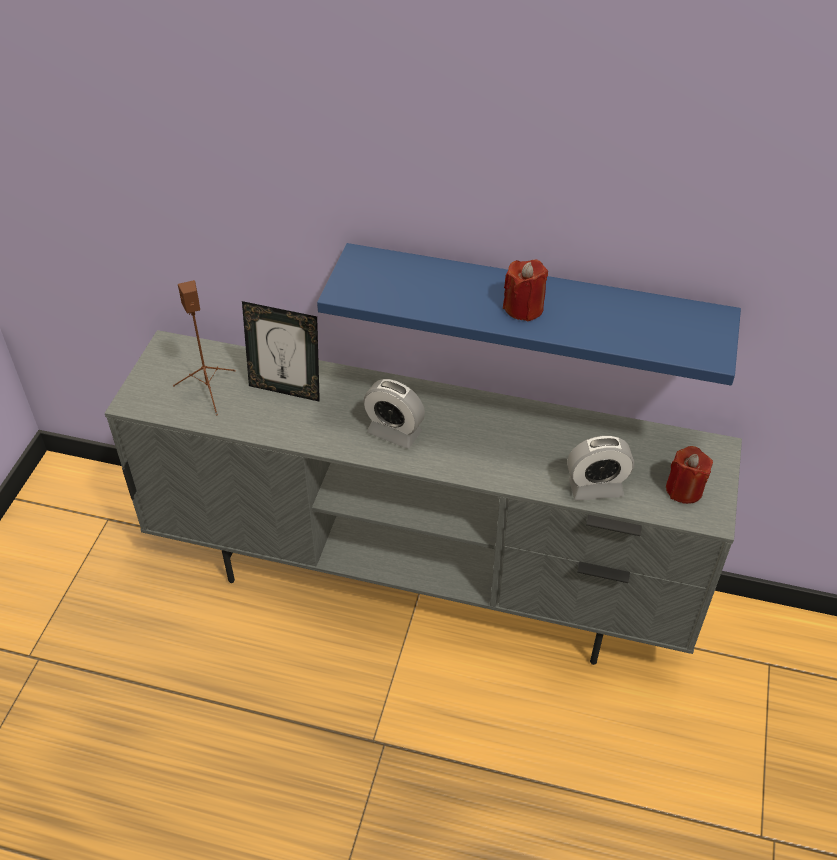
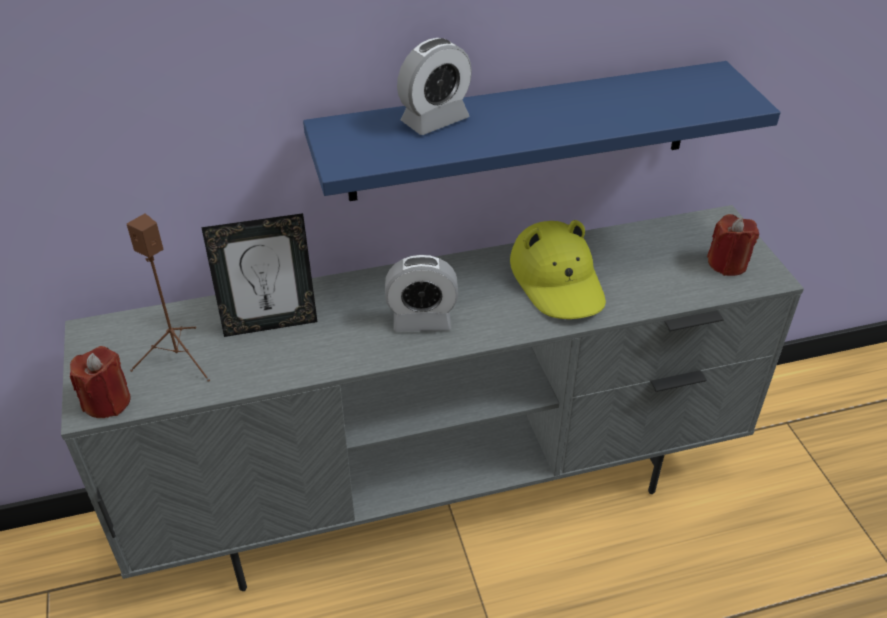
camera: 30 degrees left, 5 degrees down
red candle [503,260,548,321] -> red candle moved to [70,346,131,418]
alarm clock [567,436,634,501] -> alarm clock moved to [397,38,472,135]
none -> yellow hat [510,220,606,319]

